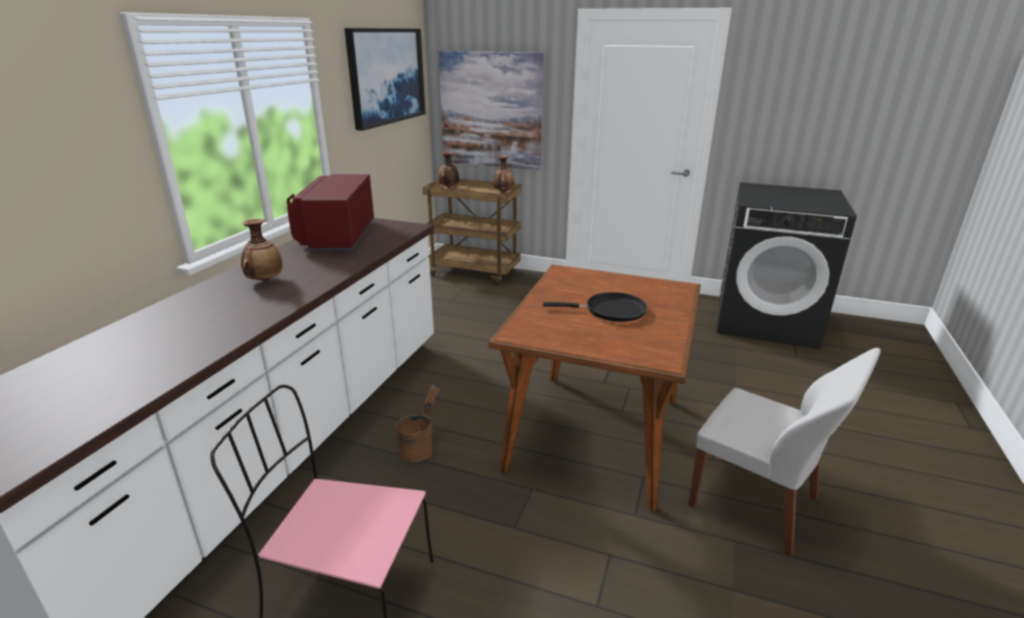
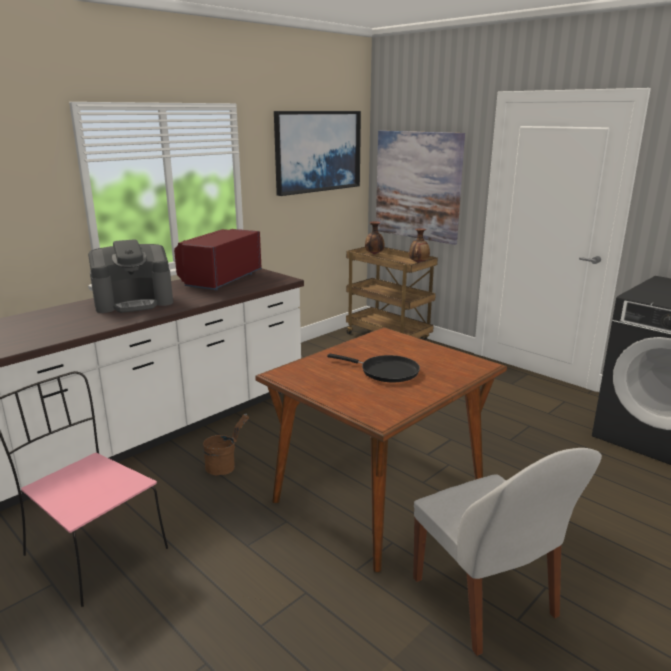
camera: 25 degrees right, 5 degrees down
vase [241,219,282,282] -> coffee machine [88,239,173,313]

